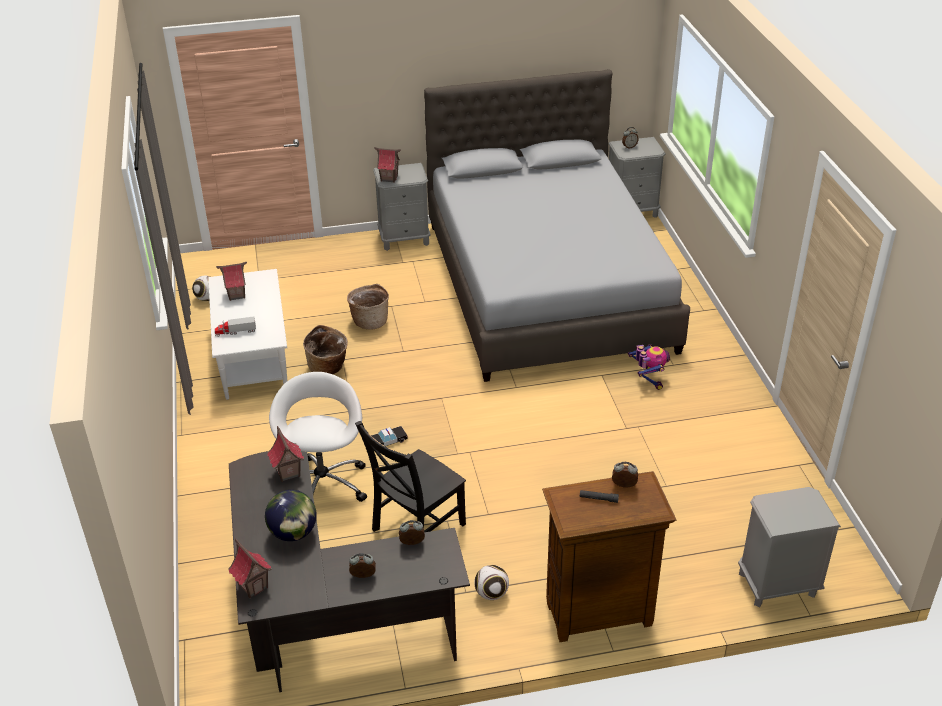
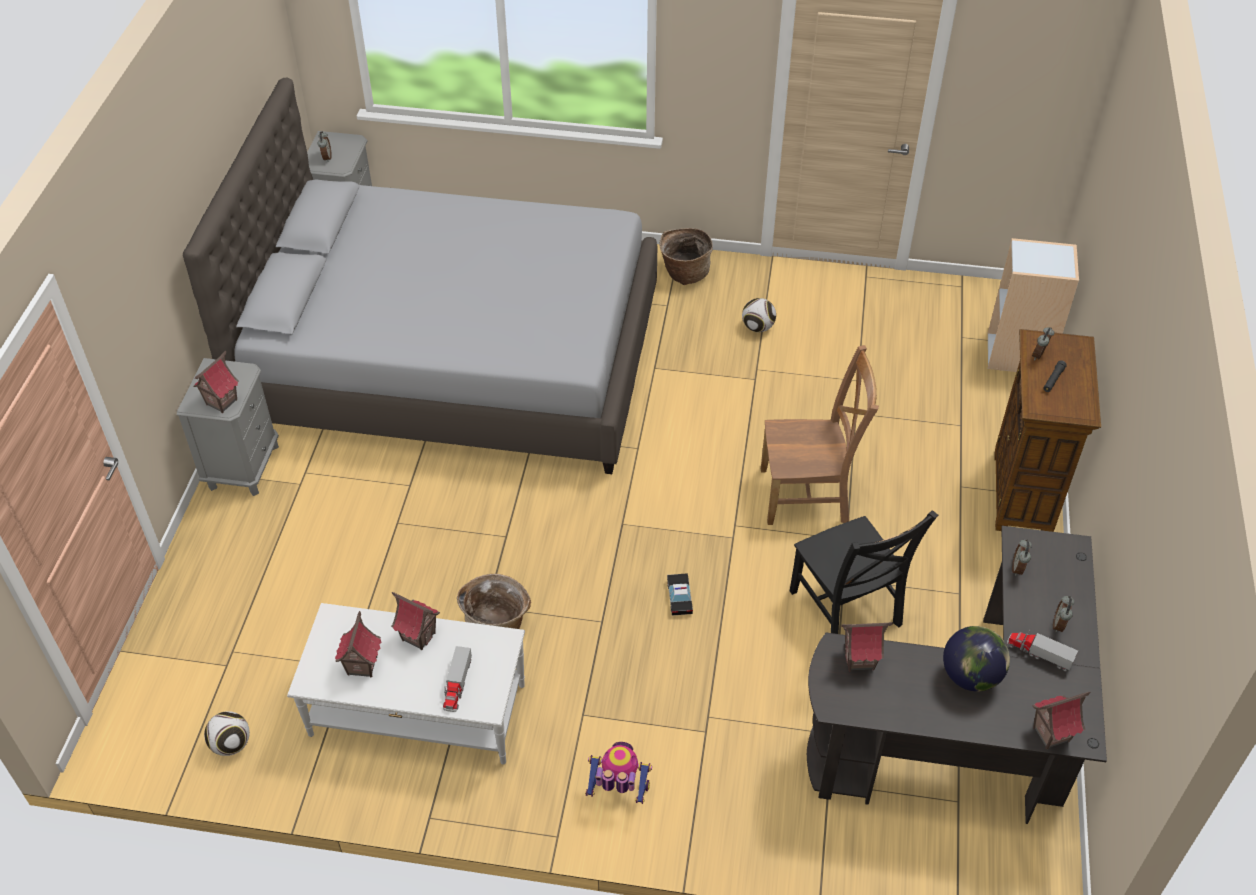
camera: 70 degrees left, 10 degrees up
white office chair [269,372,367,502] -> none
basket [347,284,389,330] -> basket moved to [660,228,713,285]
football [474,565,509,600] -> football moved to [742,298,776,332]
toy robot [628,344,670,390] -> toy robot moved to [585,742,652,804]
grey nightstand [738,487,841,608] -> bookcase [987,238,1079,372]
none -> toy house [391,592,440,650]
none -> brown chair [761,345,879,525]
none -> toy truck [1007,630,1078,671]

